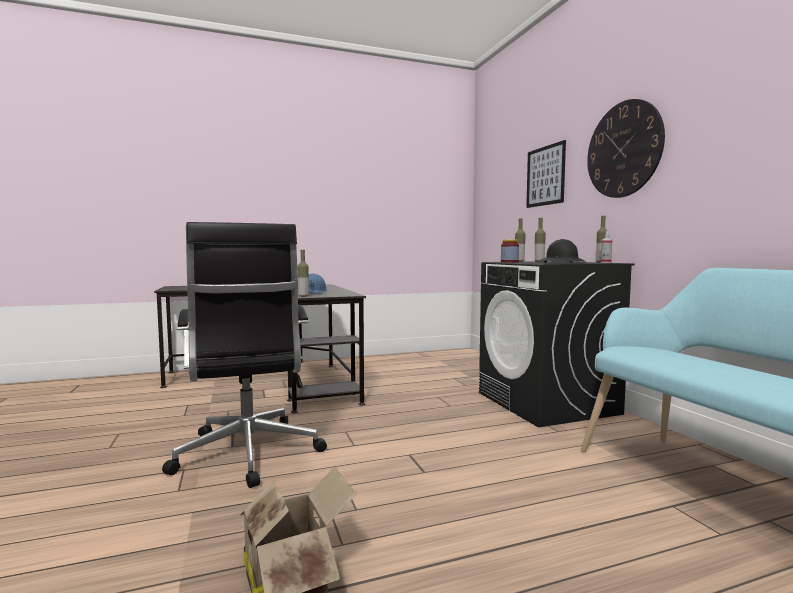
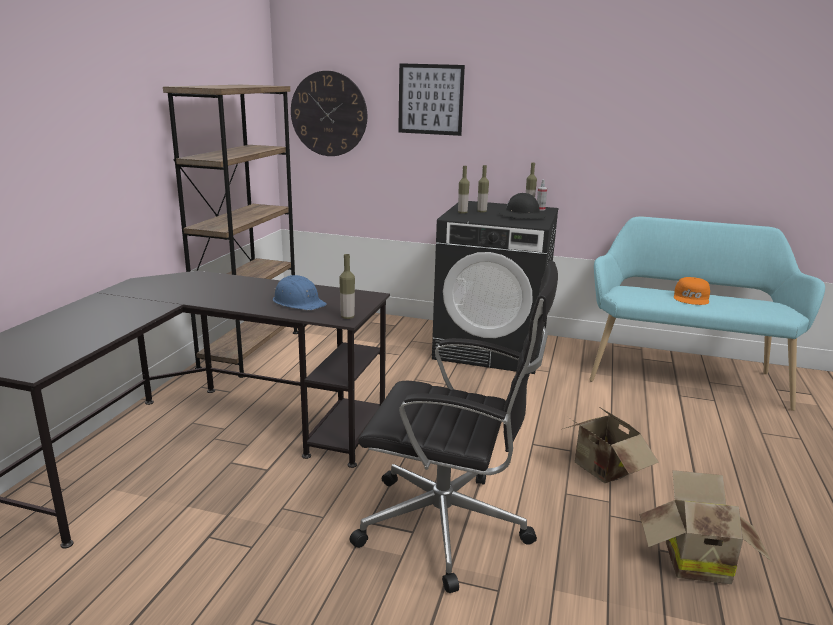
camera: 55 degrees left, 15 degrees up
jar [501,240,519,262] -> none
wall clock [587,99,665,198] -> wall clock moved to [291,71,367,156]
none -> brown bookcase [163,85,298,378]
none -> cardboard box [563,406,659,483]
none -> orange cap [674,277,710,305]

